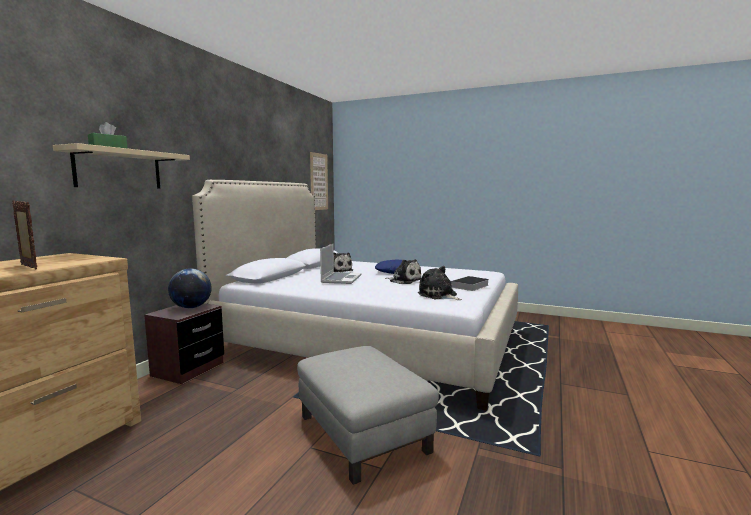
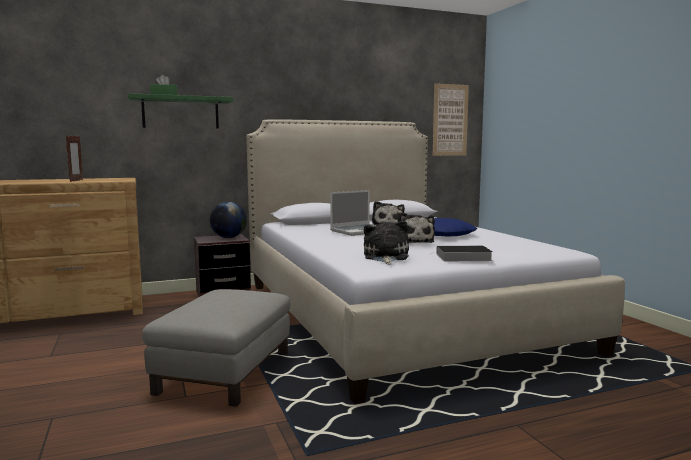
camera: 45 degrees right, 0 degrees up
beige shelf [53,143,190,189] -> green shelf [128,93,233,129]

